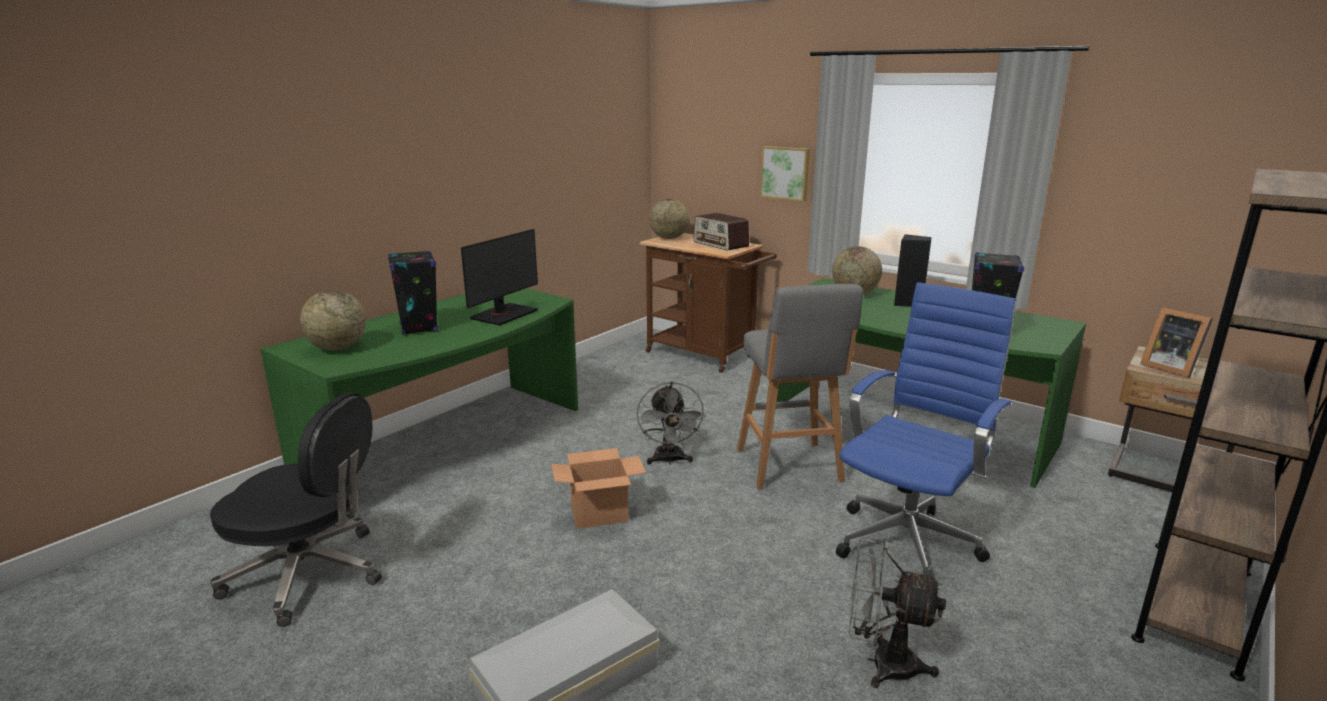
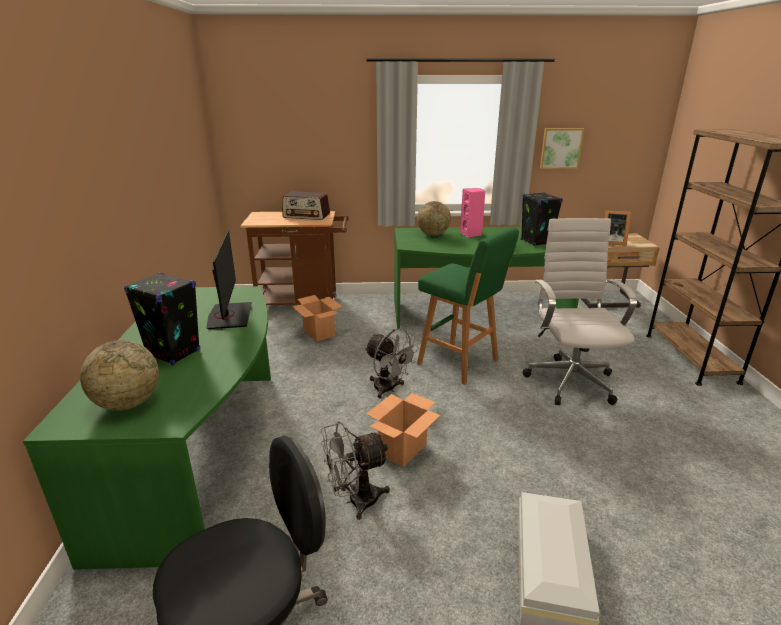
camera: 40 degrees left, 5 degrees up
globe [649,199,689,239] -> none
grey stool [737,284,863,489] -> green stool [417,227,519,385]
picture [760,146,810,201] -> picture moved to [540,128,584,169]
blue office chair [836,282,1017,575] -> white office chair [522,218,637,405]
grey fan [849,537,946,688] -> grey fan moved to [321,421,390,520]
black speaker [894,234,932,307] -> pink speaker [460,188,485,238]
none -> cardboard box [292,295,343,342]

